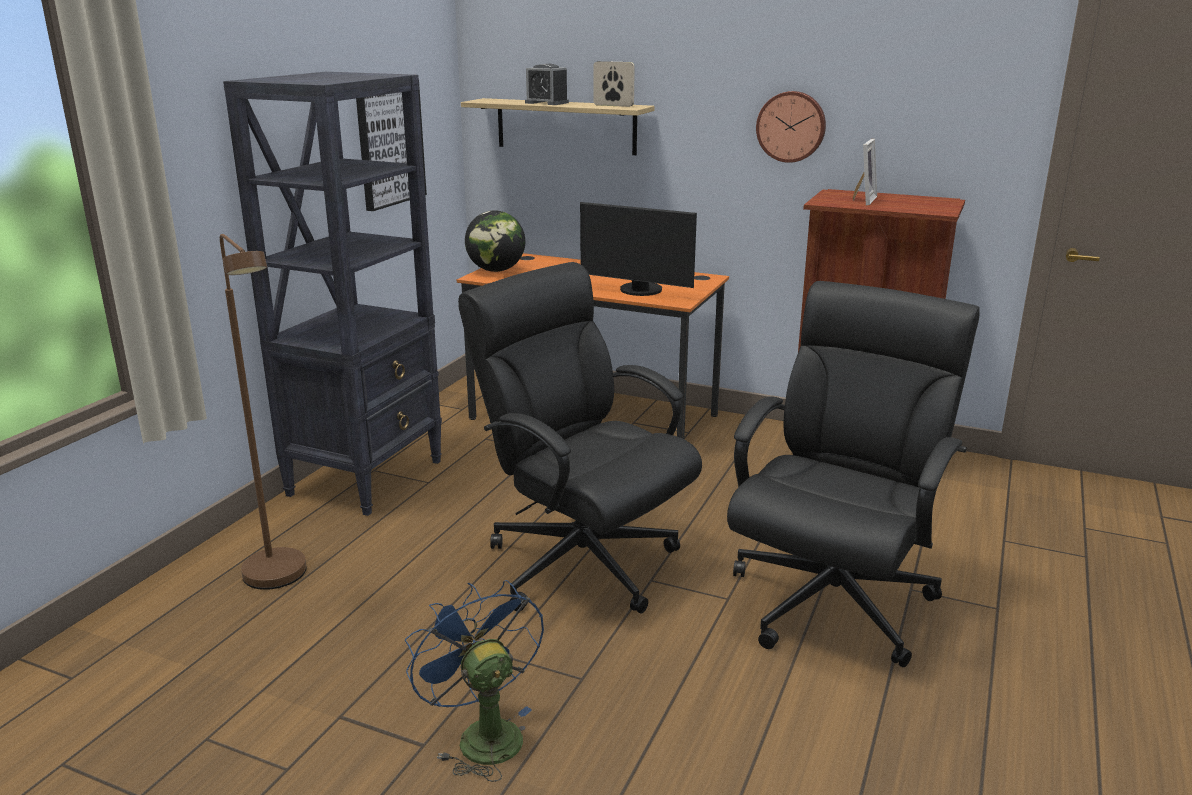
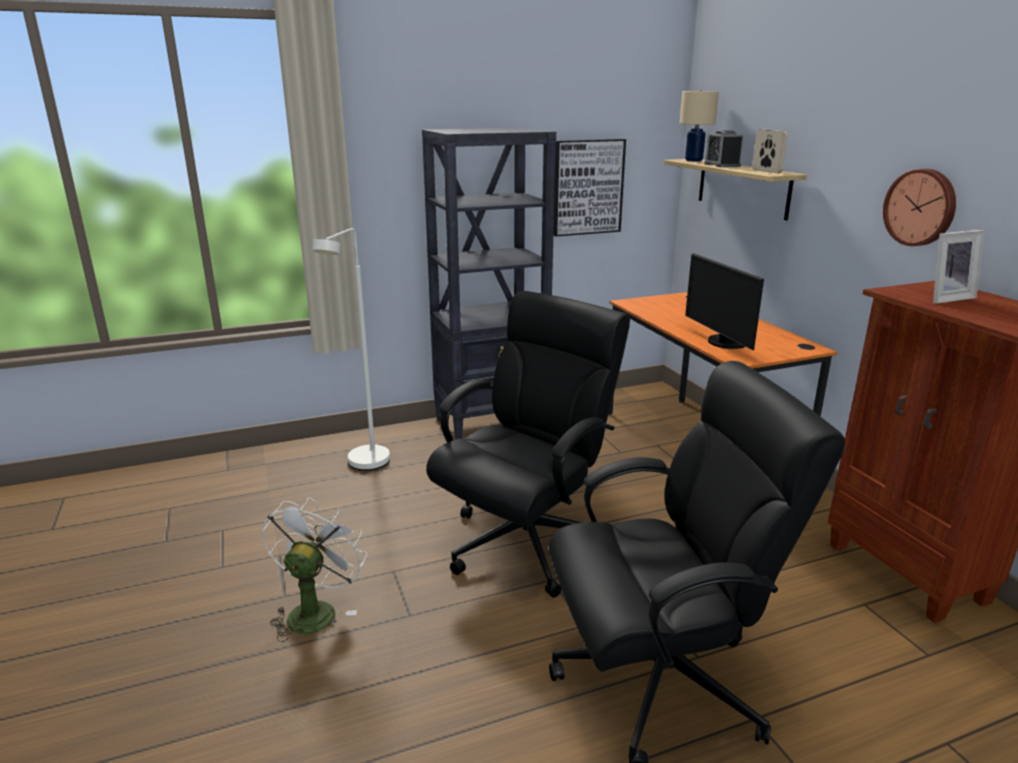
camera: 45 degrees right, 0 degrees up
brown floor lamp [220,234,306,590] -> white floor lamp [312,228,390,471]
blue fan [405,580,544,782] -> white fan [261,497,367,642]
black office chair [458,262,702,614] -> black office chair turned 45 degrees clockwise [426,291,630,598]
globe [465,210,525,272] -> none
none -> beige table lamp [680,90,719,161]

